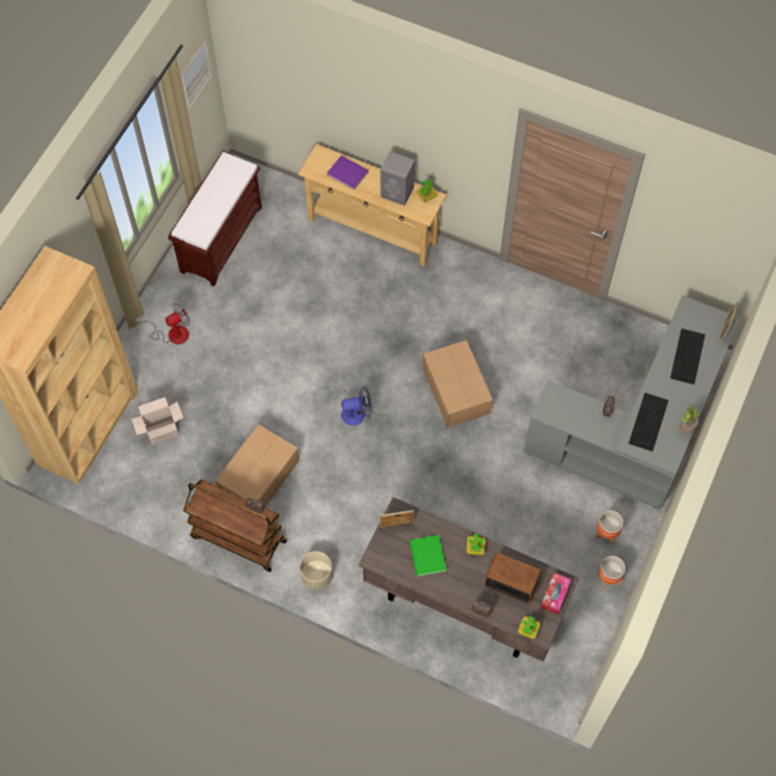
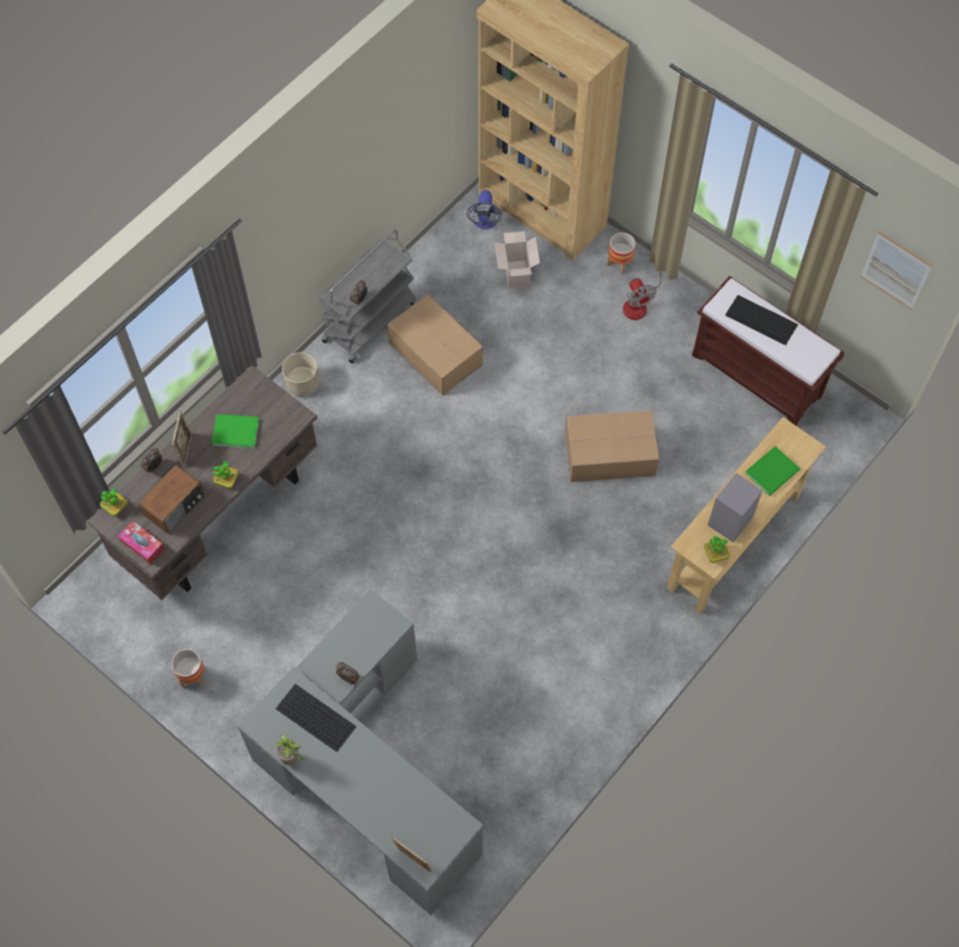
camera: 105 degrees right, 0 degrees up
brown cart [183,480,287,572] -> grey cart [318,229,416,363]
purple book [327,156,369,190] -> green book [745,446,800,496]
fan [341,386,372,425] -> fan moved to [467,190,502,229]
picture frame [380,510,414,528] -> picture frame moved to [172,411,192,467]
cardboard box [423,340,493,427] -> cardboard box moved to [565,410,659,482]
planter [596,510,623,544] -> planter moved to [607,232,636,274]
keyboard [670,328,705,384] -> keyboard moved to [725,295,798,345]

